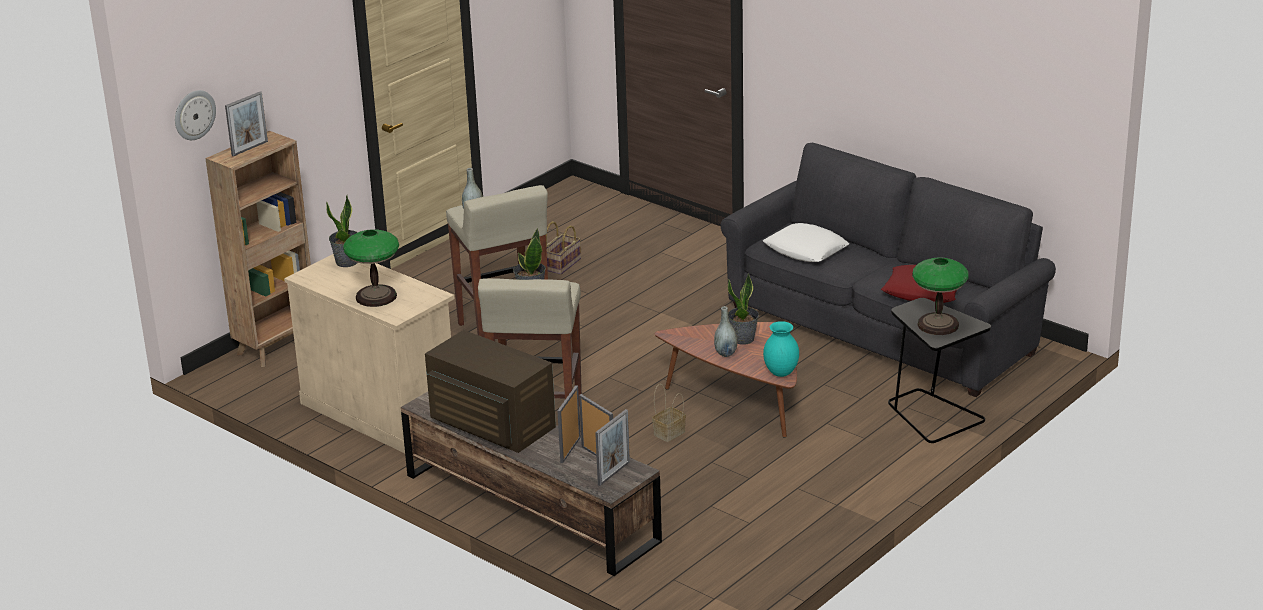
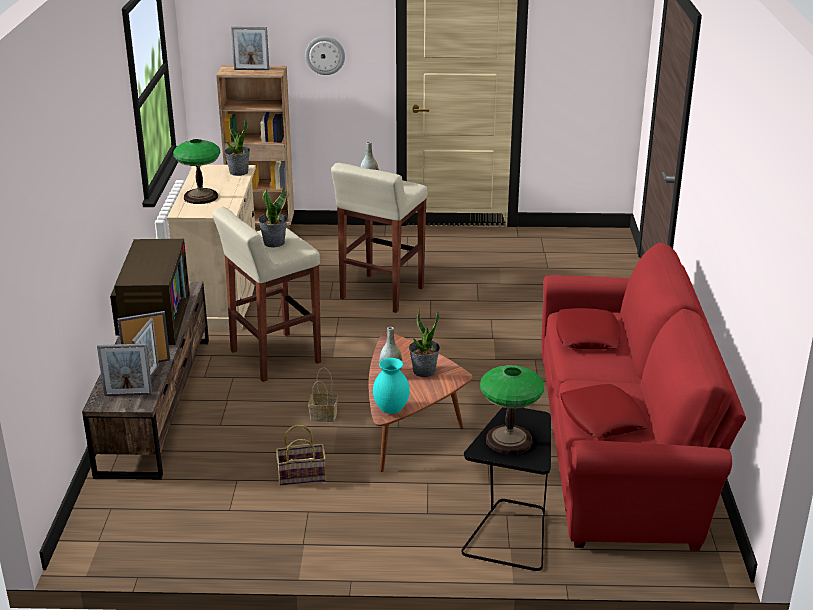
camera: 50 degrees right, 0 degrees up
wall clock [175,90,216,140] -> wall clock moved to [305,36,345,75]
basket [546,221,581,275] -> basket moved to [276,425,326,485]
grey sofa [721,143,1056,397] -> red sofa [541,243,746,551]
white pillow [763,223,849,262] -> red pillow [556,308,621,349]

